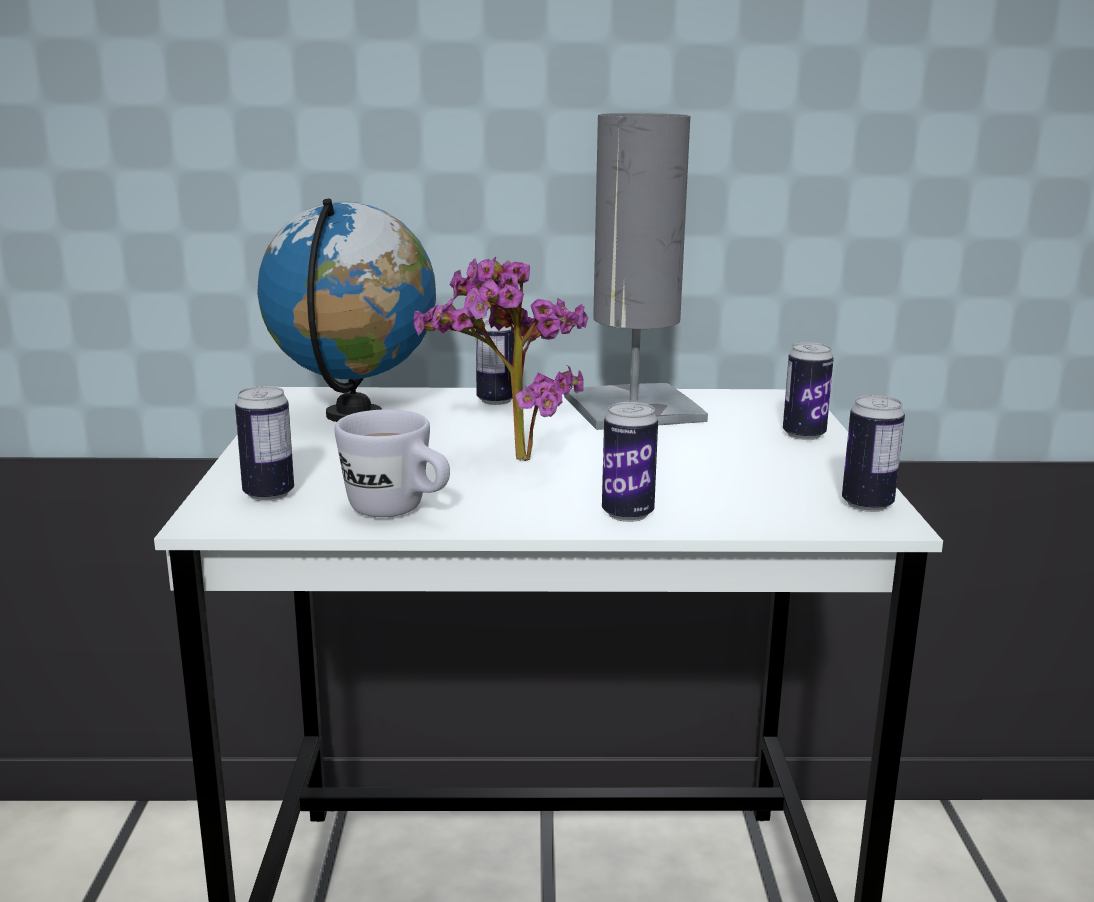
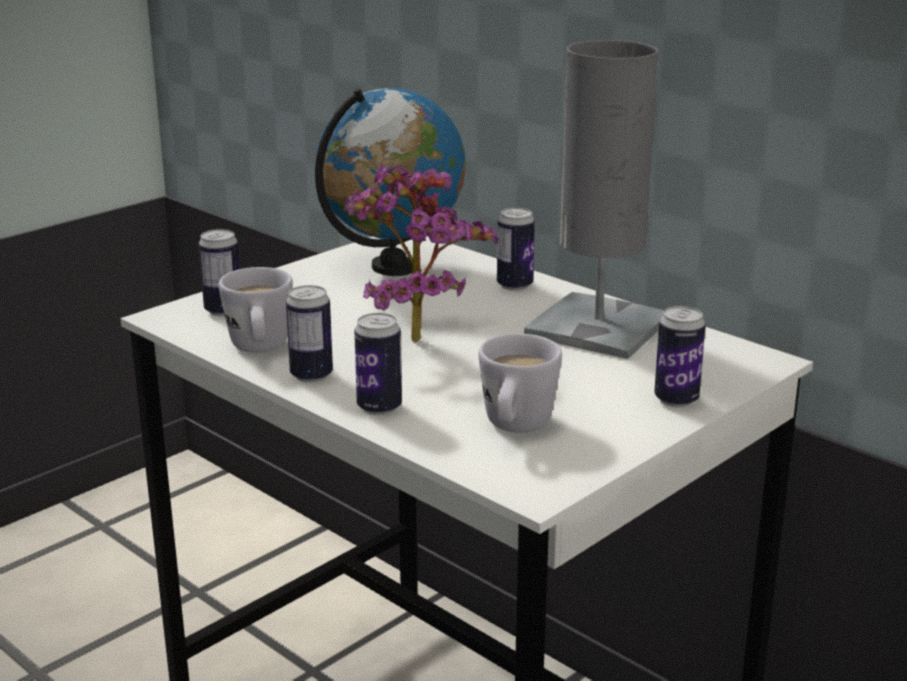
camera: 45 degrees right, 5 degrees up
can [842,395,905,512] -> can moved to [286,285,333,383]
none -> white mug [479,334,562,433]

